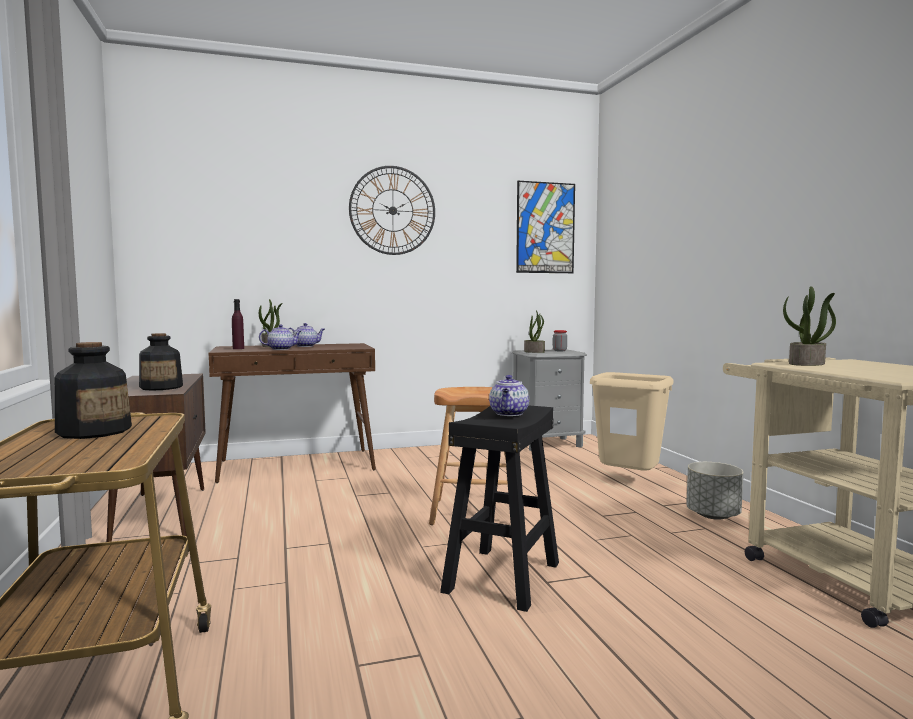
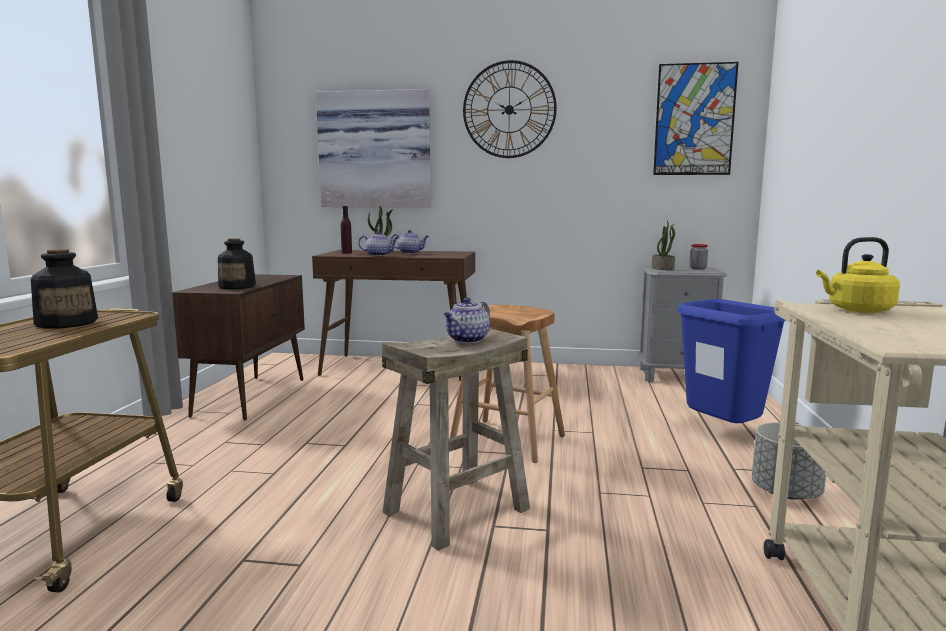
camera: 25 degrees right, 5 degrees up
black stool [440,405,559,612] -> beige stool [382,328,530,551]
beige trash can [590,372,673,471] -> blue trash can [677,299,786,423]
potted plant [783,286,836,366] -> yellow kettle [816,237,900,313]
none -> picture [316,89,431,207]

